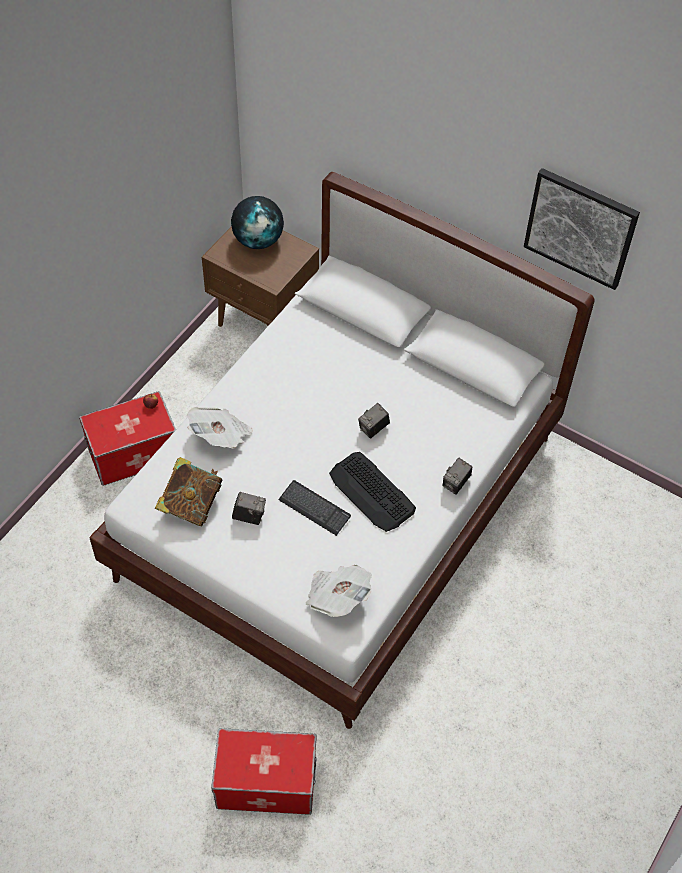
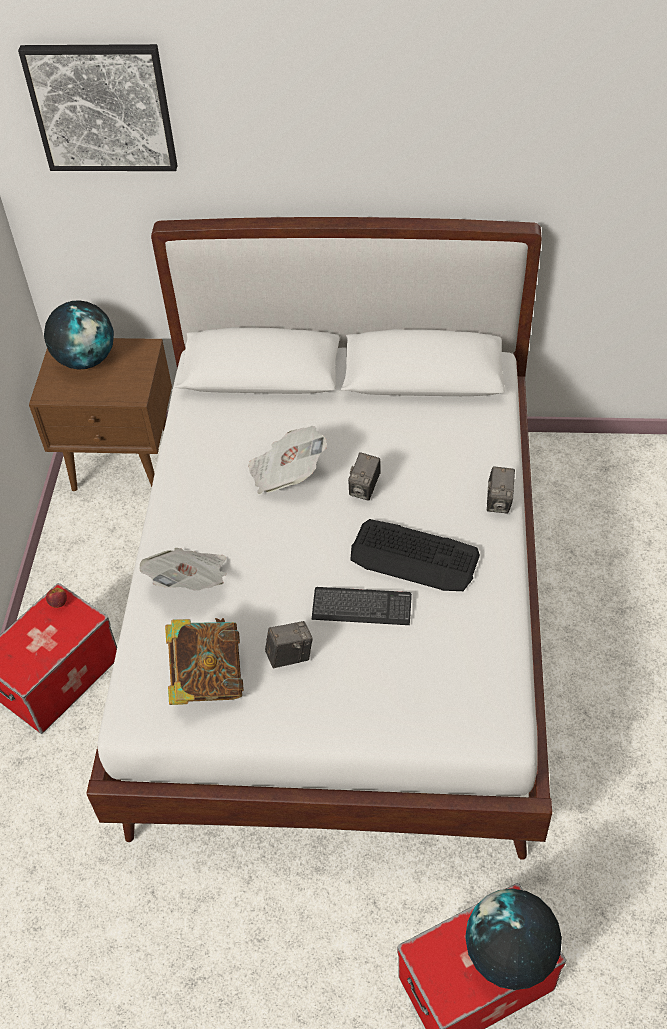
camera: 25 degrees left, 5 degrees down
newspaper [305,565,372,617] -> newspaper moved to [248,426,327,494]
picture [524,168,640,290] -> picture moved to [18,44,178,171]
none -> globe [465,888,562,990]

